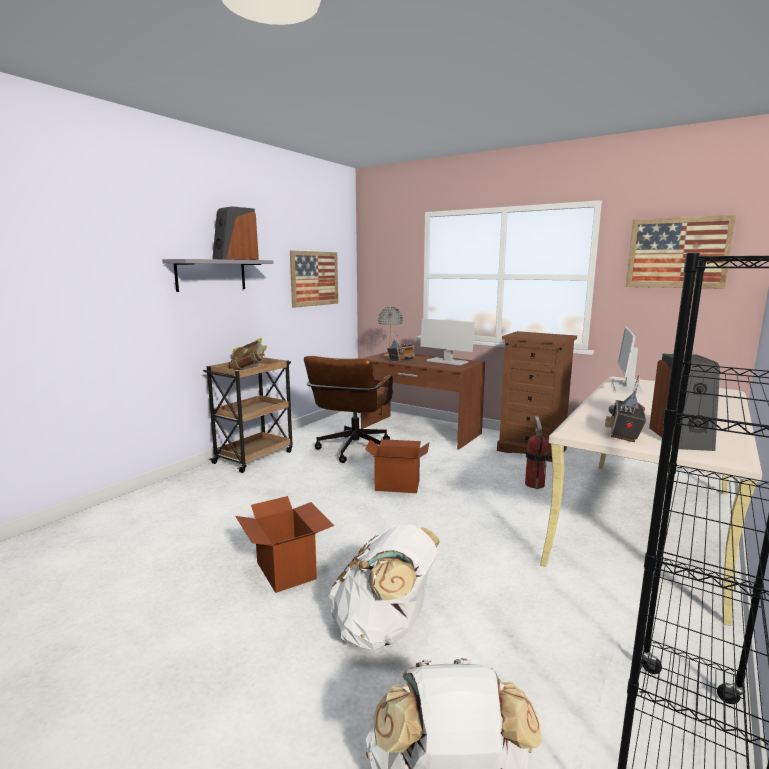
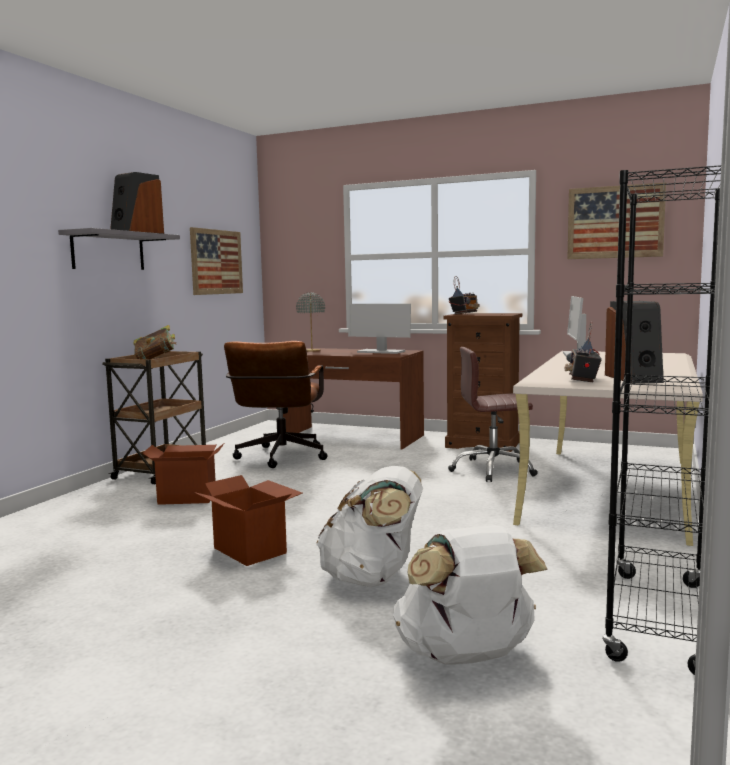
camera: 10 degrees left, 5 degrees down
cardboard box [365,439,429,493] -> cardboard box moved to [143,444,224,505]
radio [387,330,415,362] -> radio moved to [449,276,480,314]
fire extinguisher [525,416,548,489] -> brown office chair [448,347,538,482]

